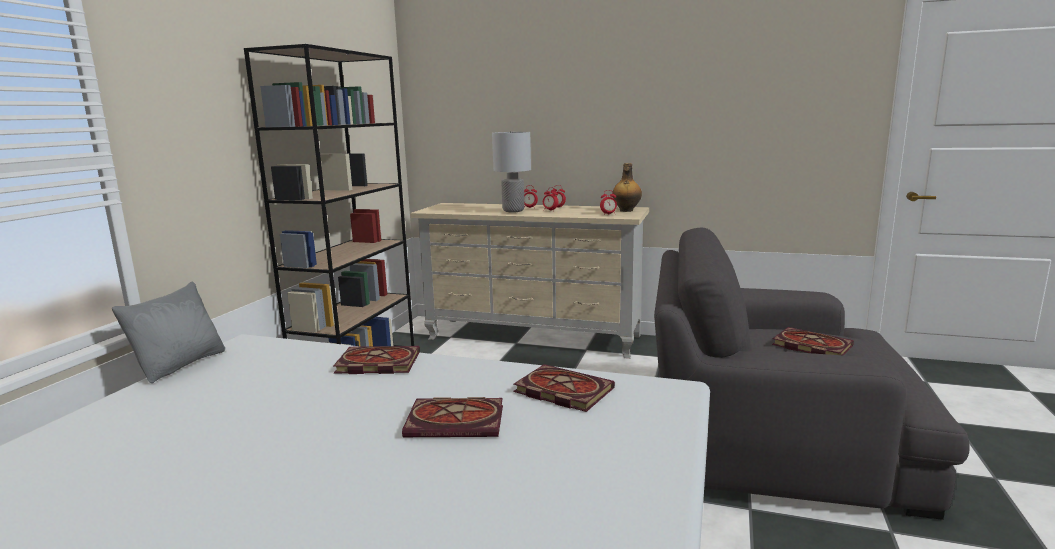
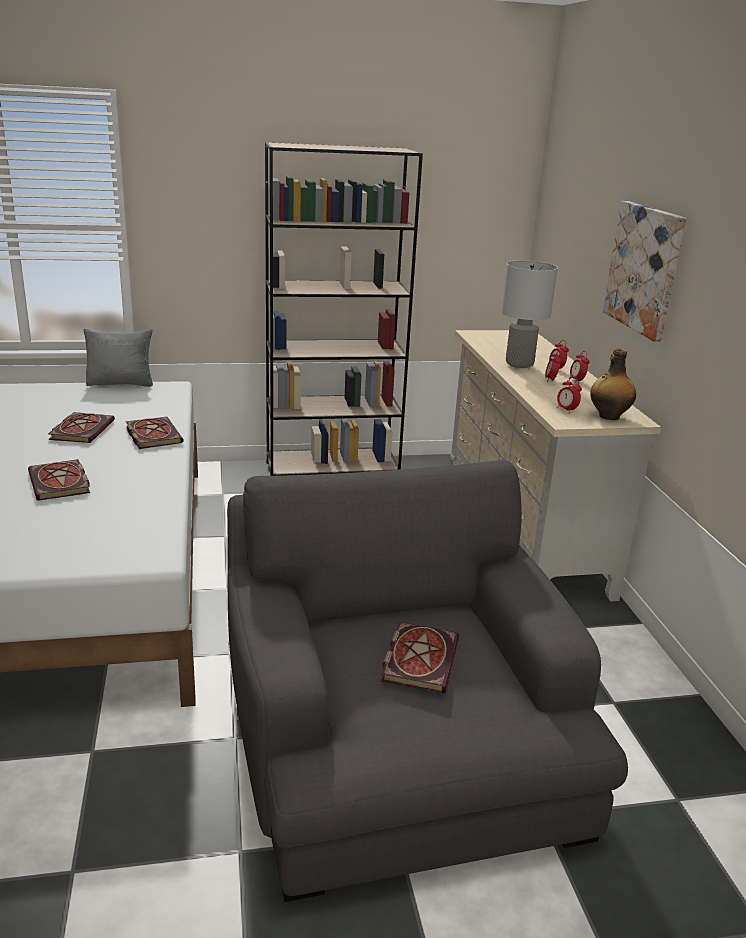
camera: 60 degrees right, 10 degrees up
book [513,364,615,412] -> book moved to [48,412,115,443]
none -> picture [603,201,686,342]

